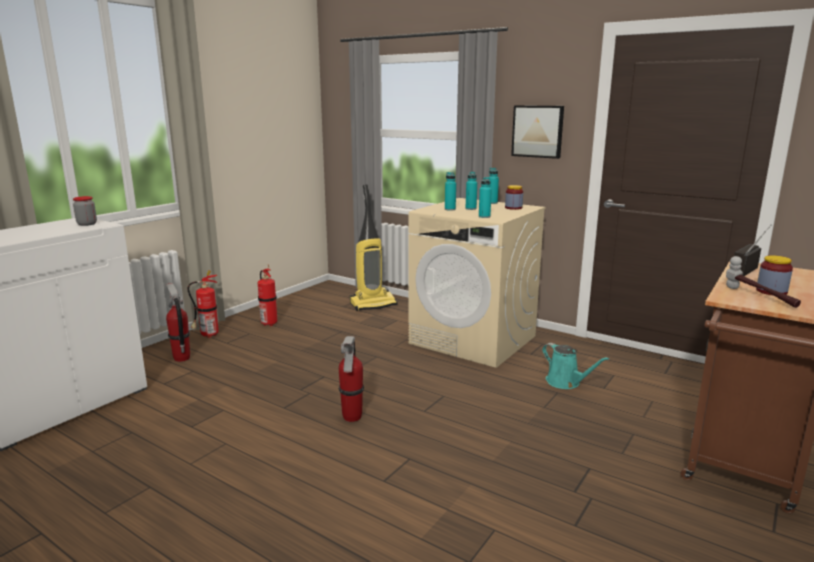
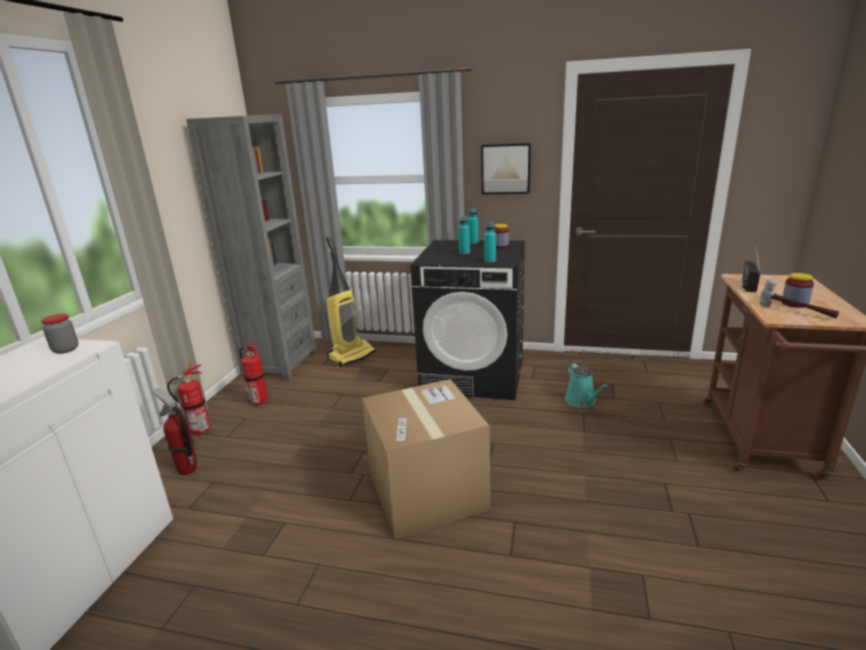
camera: 20 degrees left, 5 degrees up
fire extinguisher [339,336,364,422] -> cardboard box [362,379,490,538]
beige washing machine [409,198,546,368] -> black washing machine [410,240,525,400]
turquoise bottle [445,172,456,211] -> none
turquoise watering can [542,343,609,389] -> turquoise watering can turned 45 degrees clockwise [565,363,608,407]
none -> grey bookcase [186,114,317,381]

